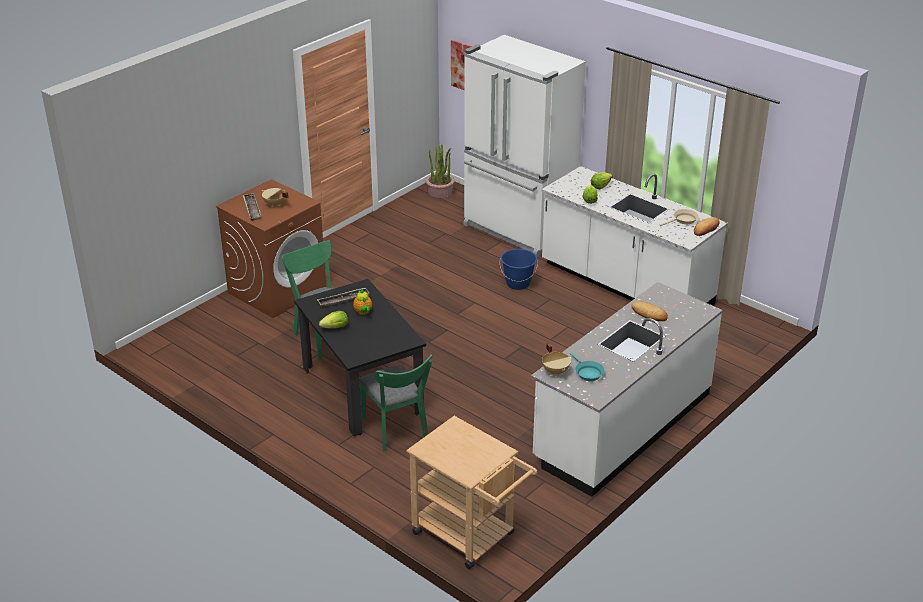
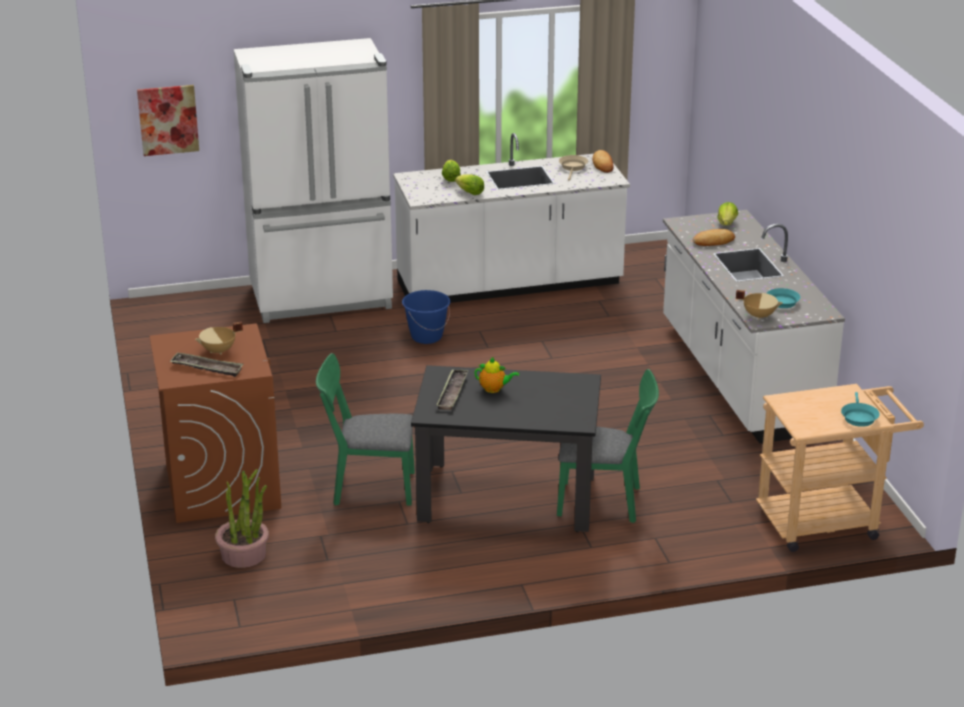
camera: 55 degrees left, 5 degrees down
lettuce [319,311,348,328] -> lettuce moved to [718,202,738,226]
potted plant [425,144,455,198] -> potted plant moved to [215,469,269,568]
none -> turquoise frying pan [841,392,880,427]

